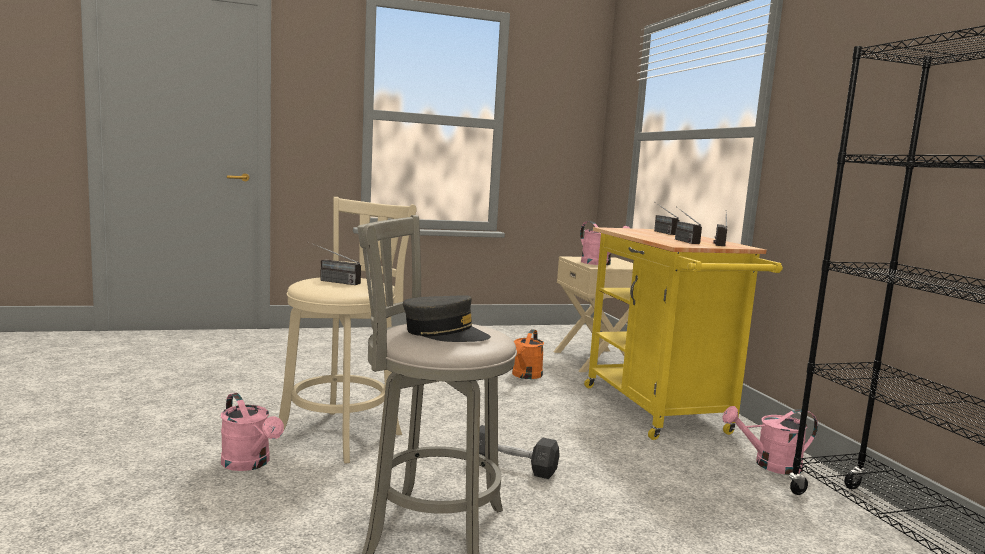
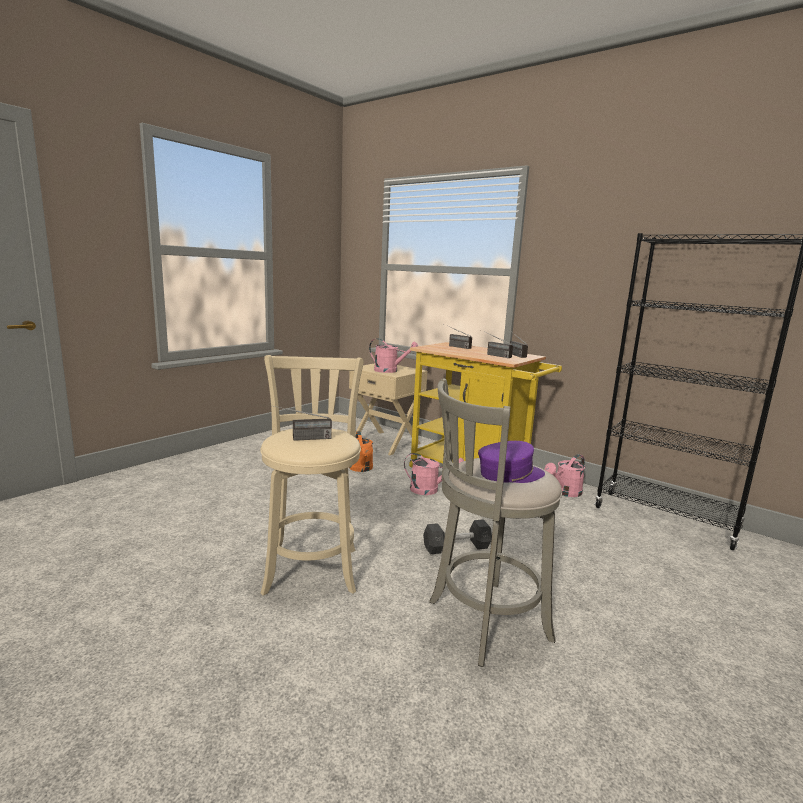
camera: 35 degrees left, 5 degrees up
pink watering can [221,393,284,471] -> pink watering can moved to [404,453,464,495]
grey cap [403,295,491,342] -> purple cap [478,441,545,483]

